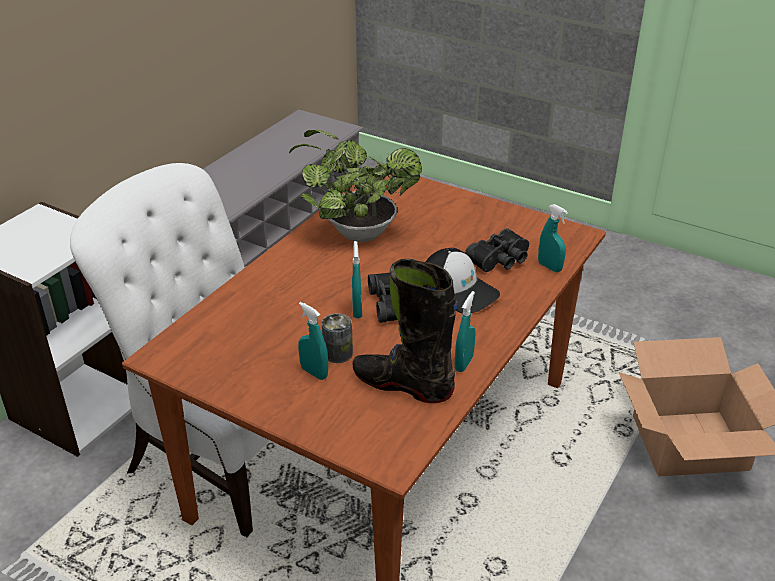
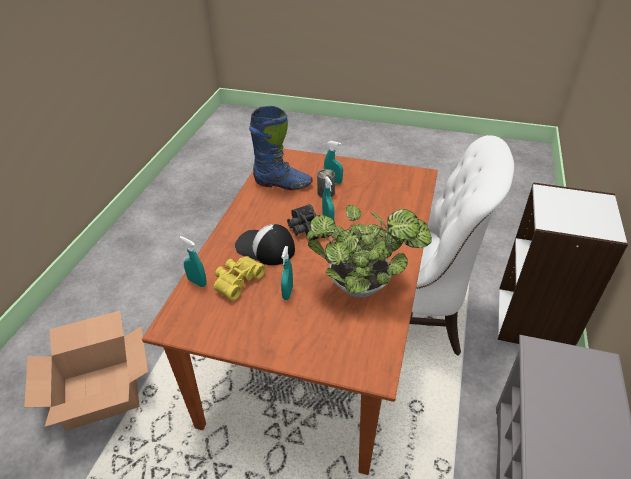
camera: 165 degrees right, 5 degrees up
black boot [352,259,458,403] -> blue boot [249,106,313,190]
turquoise spray bottle [455,291,476,372] -> turquoise spray bottle moved to [281,246,293,300]
black binoculars [465,228,529,272] -> yellow binoculars [214,256,266,301]

